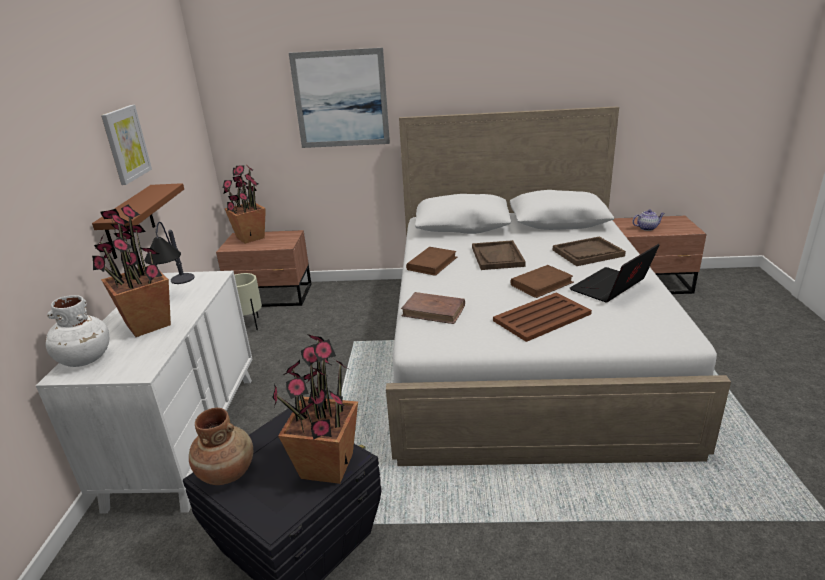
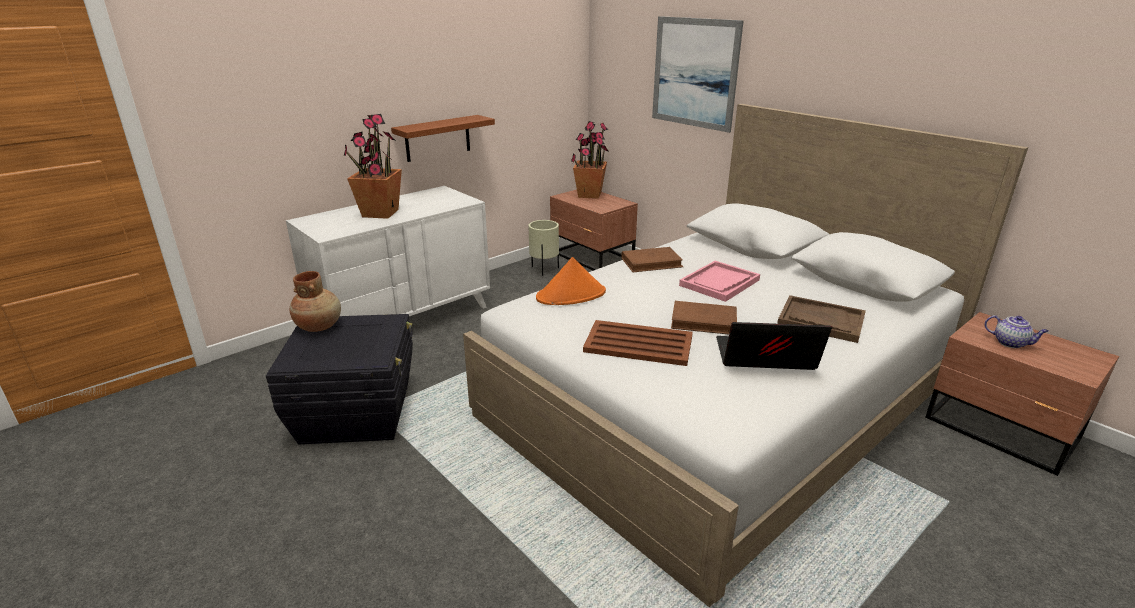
camera: 45 degrees right, 0 degrees up
white vase [45,295,109,367] -> none
picture [101,105,152,185] -> none
table lamp [144,222,195,284] -> none
potted plant [272,334,358,484] -> none
brown book [401,292,465,324] -> orange hat [536,257,606,305]
brown tray [472,240,526,270] -> pink tray [679,261,760,302]

